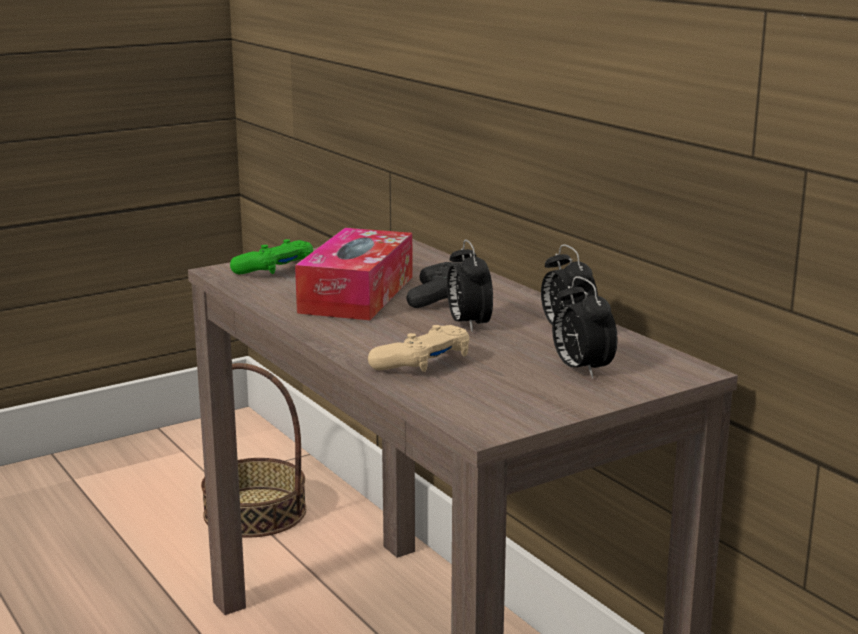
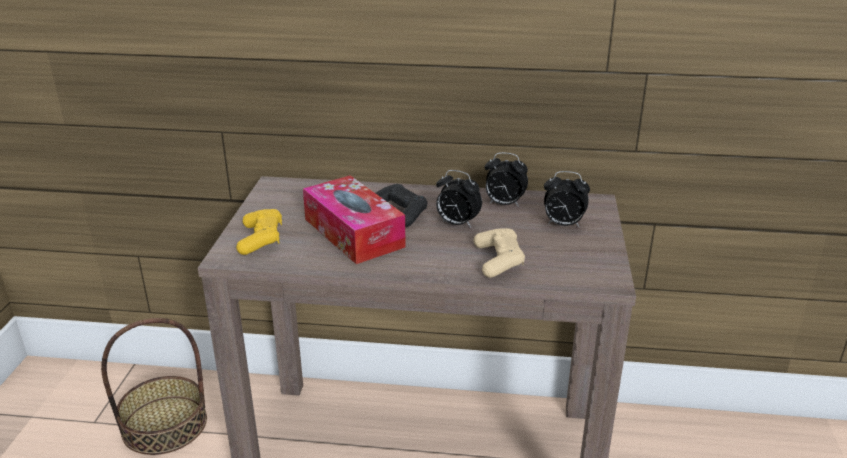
camera: 50 degrees left, 10 degrees up
green game controller [230,239,313,275] -> yellow game controller [236,209,282,255]

